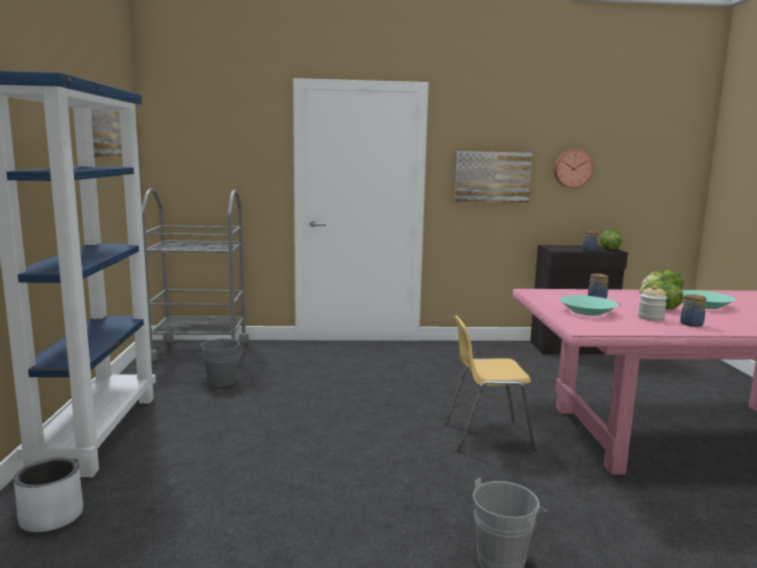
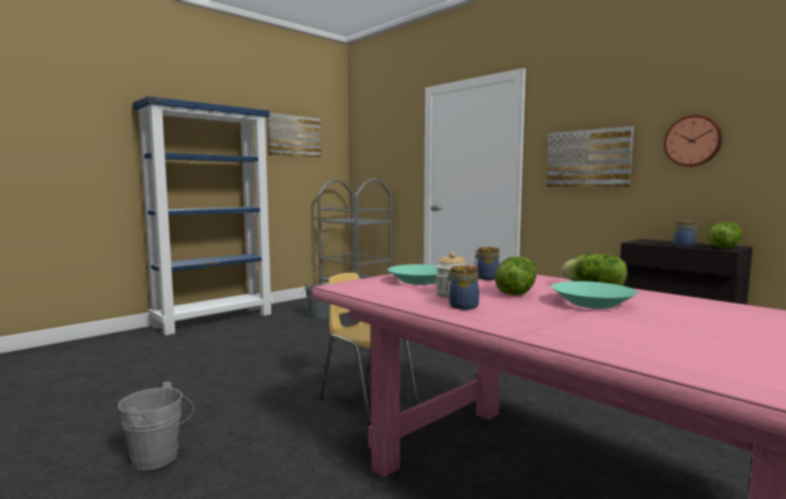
camera: 50 degrees right, 5 degrees down
grey planter [14,457,83,533] -> none

